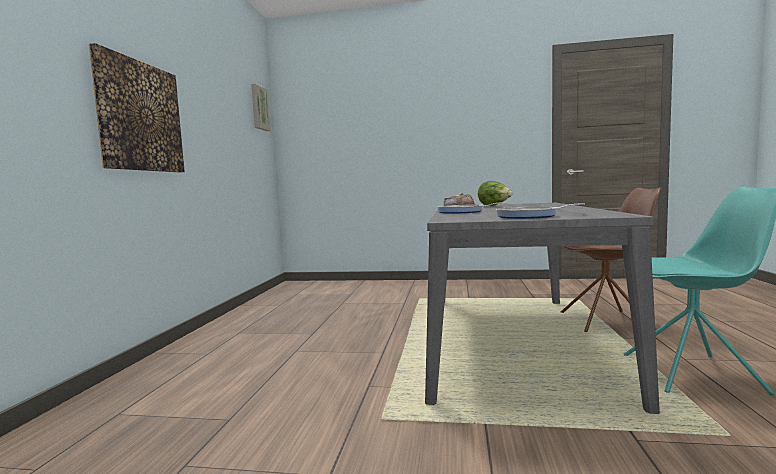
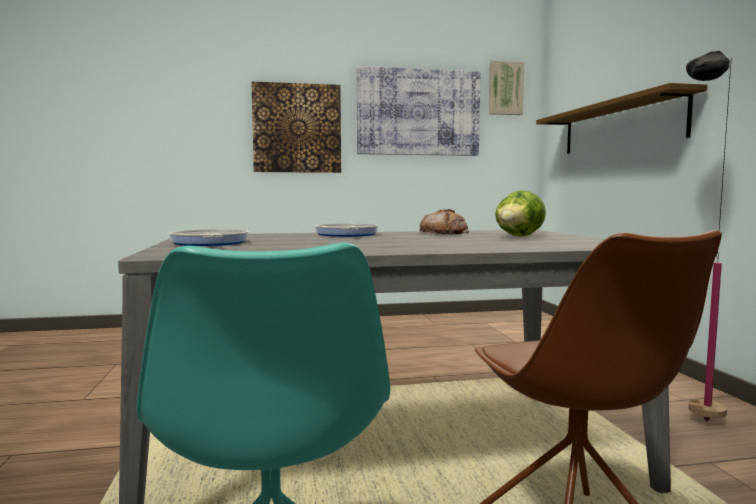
camera: 70 degrees right, 0 degrees up
none -> picture [357,66,480,156]
none -> shelf [536,83,708,154]
none -> black floor lamp [686,50,732,421]

